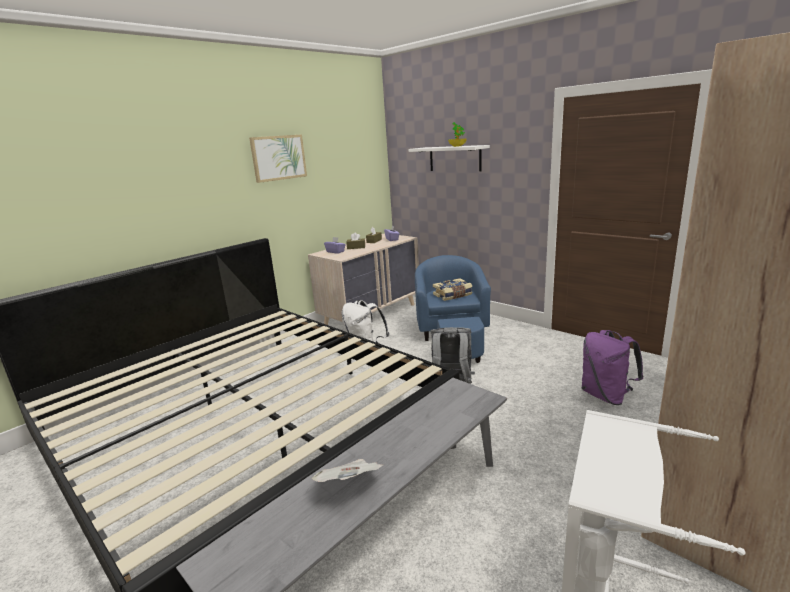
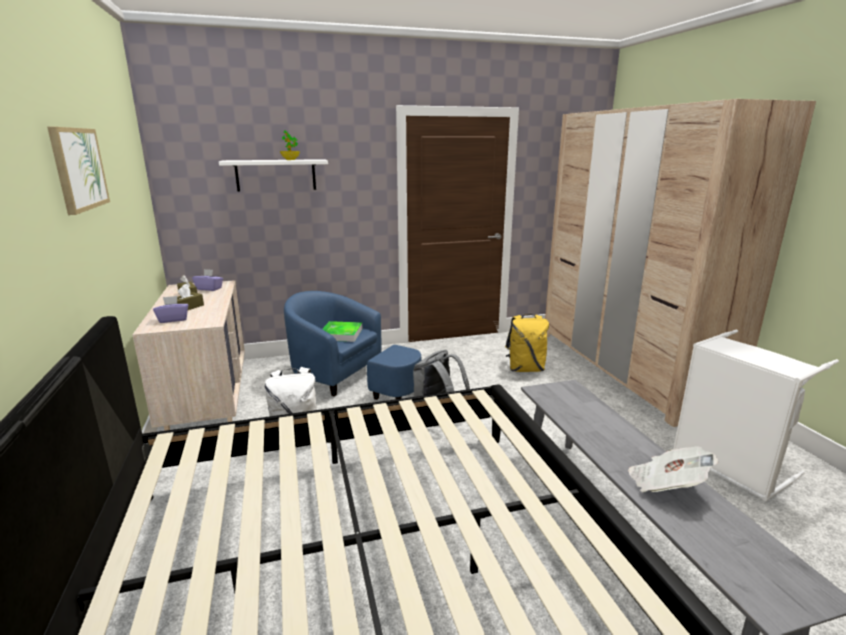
camera: 60 degrees left, 0 degrees up
book [433,278,472,301] -> tray [323,321,363,342]
purple backpack [581,330,643,405] -> yellow backpack [505,314,549,372]

